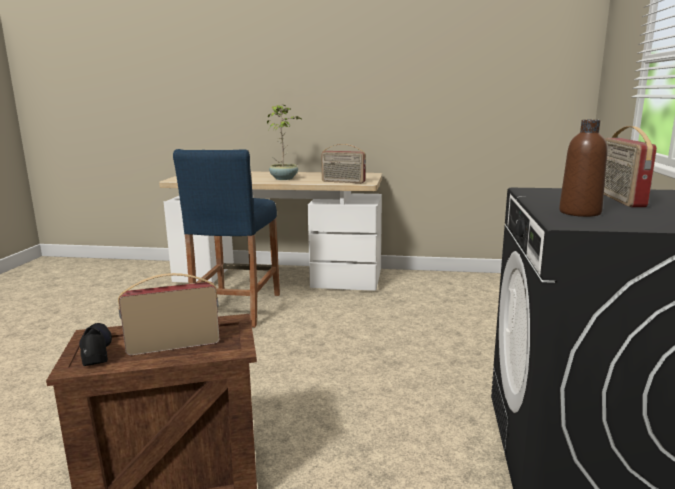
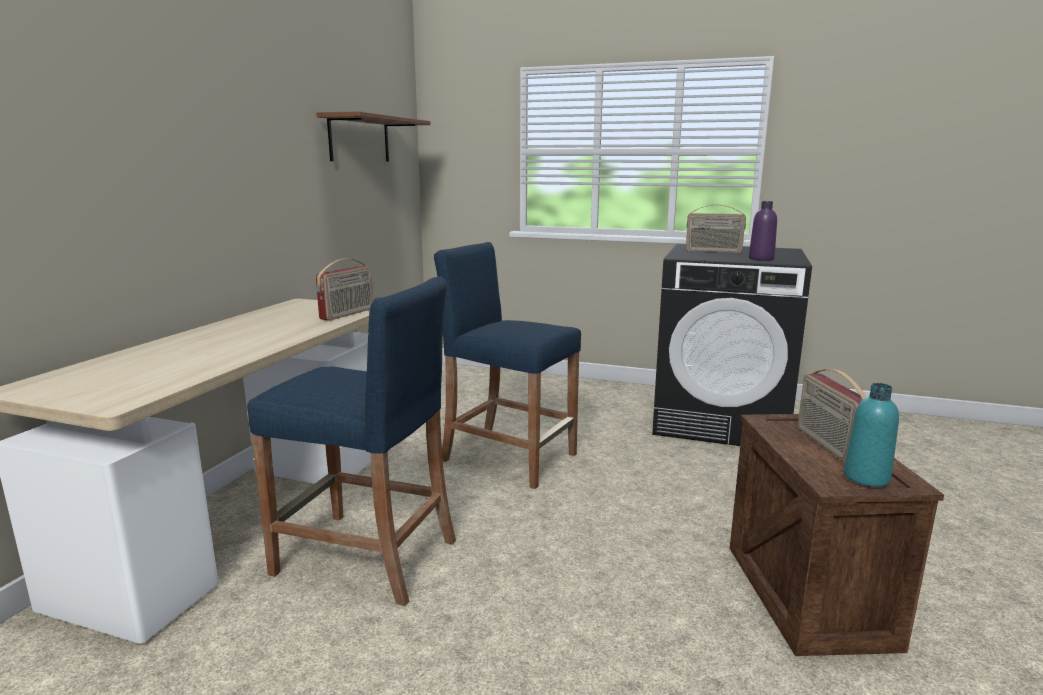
camera: 80 degrees left, 0 degrees up
black shoe [79,323,112,366] -> turquoise bottle [844,383,899,487]
potted plant [267,105,301,180] -> none
brown bottle [559,120,608,217] -> purple bottle [749,201,777,261]
none -> brown shelf [316,111,431,162]
none -> blue stool [434,242,581,489]

